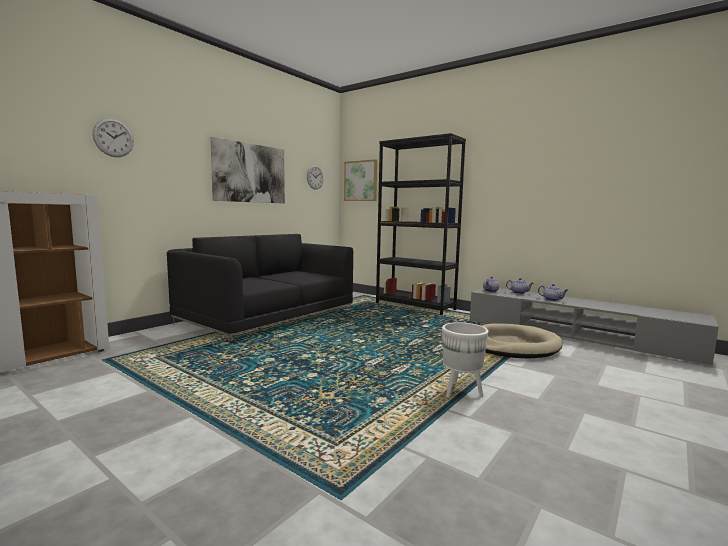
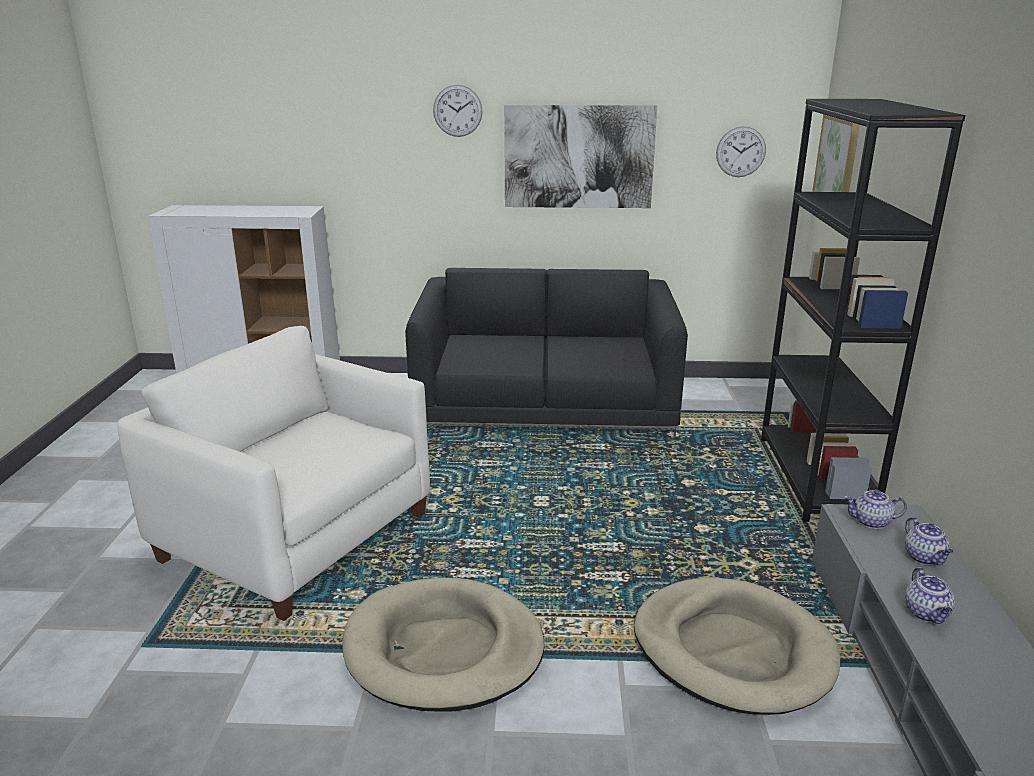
camera: 55 degrees right, 15 degrees up
wall clock [92,118,134,157] -> wall clock moved to [433,85,483,137]
white planter [442,322,488,397] -> beige dog bed [342,578,544,712]
none -> white armchair [117,326,430,621]

